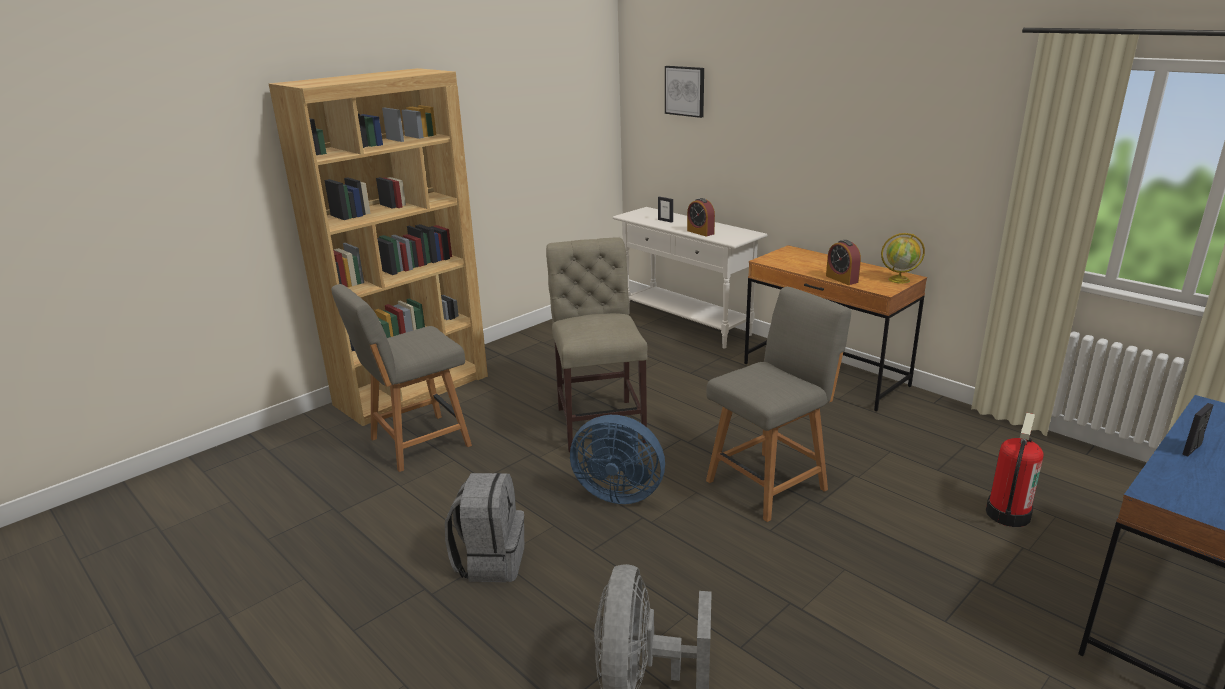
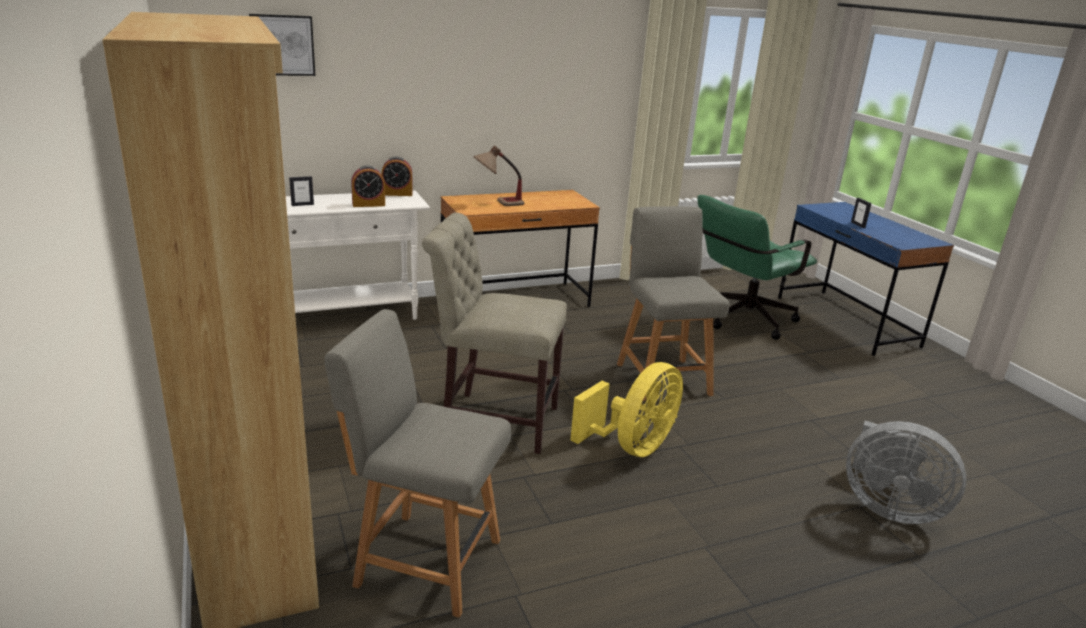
camera: 70 degrees left, 0 degrees up
grey chair [331,284,472,472] -> grey chair turned 120 degrees clockwise [324,309,511,618]
grey backpack [445,473,524,582] -> none
blue fan [570,415,665,504] -> yellow fan [570,362,683,457]
alarm clock [826,240,861,285] -> alarm clock moved to [381,157,413,196]
globe [881,233,925,284] -> none
fire extinguisher [986,413,1044,527] -> green office chair [697,195,817,340]
none -> table lamp [473,145,524,206]

